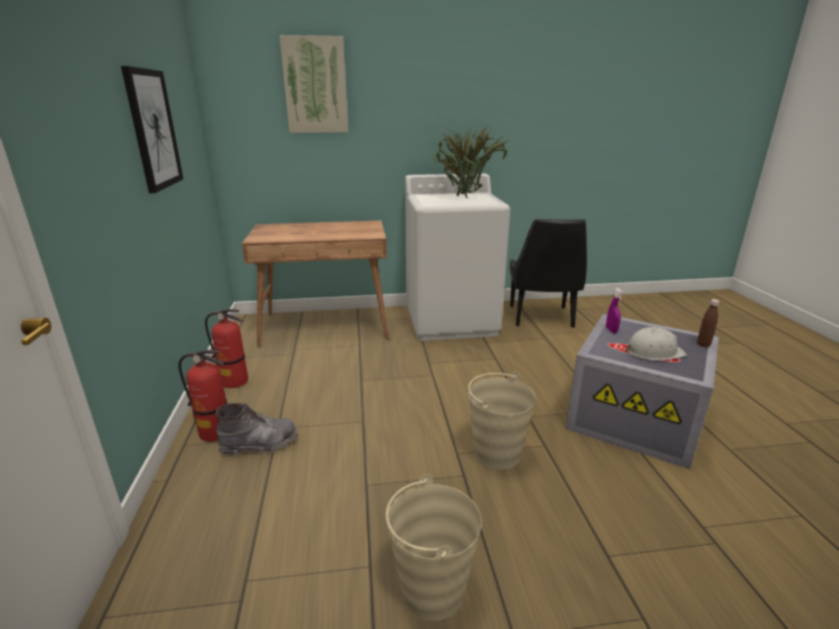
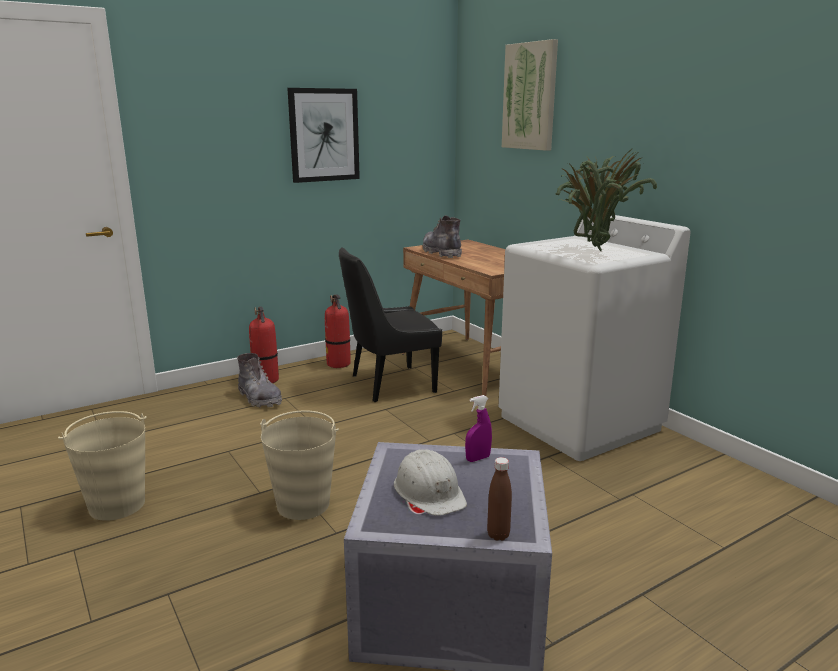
camera: 65 degrees right, 5 degrees down
black chair [510,219,587,328] -> black chair moved to [339,247,442,402]
none -> grey boot [423,215,462,258]

